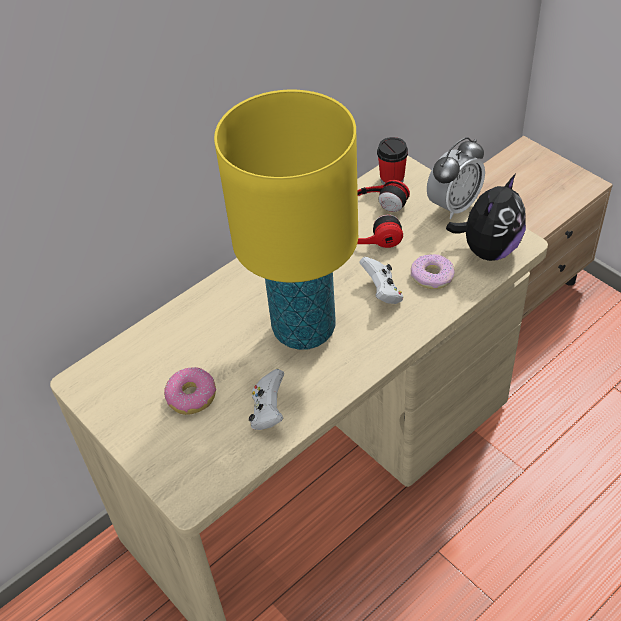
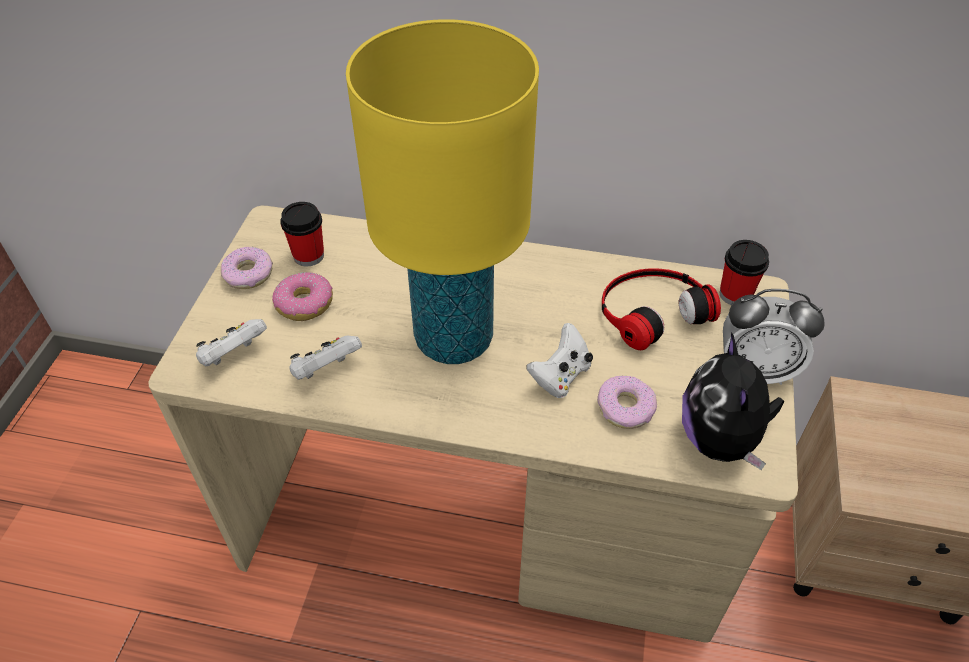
camera: 50 degrees right, 0 degrees up
plush toy [446,174,526,261] -> plush toy turned 90 degrees clockwise [682,332,784,470]
none -> white game controller [196,319,267,367]
none -> donut [221,247,273,289]
none -> cup [280,202,324,266]

